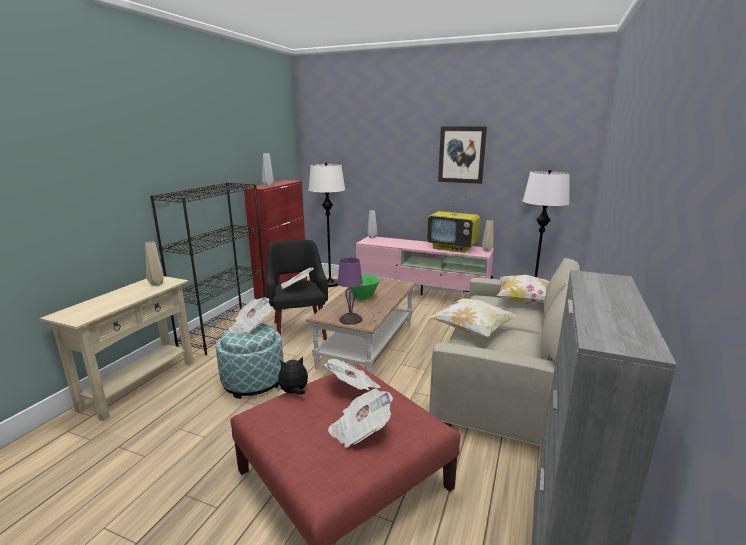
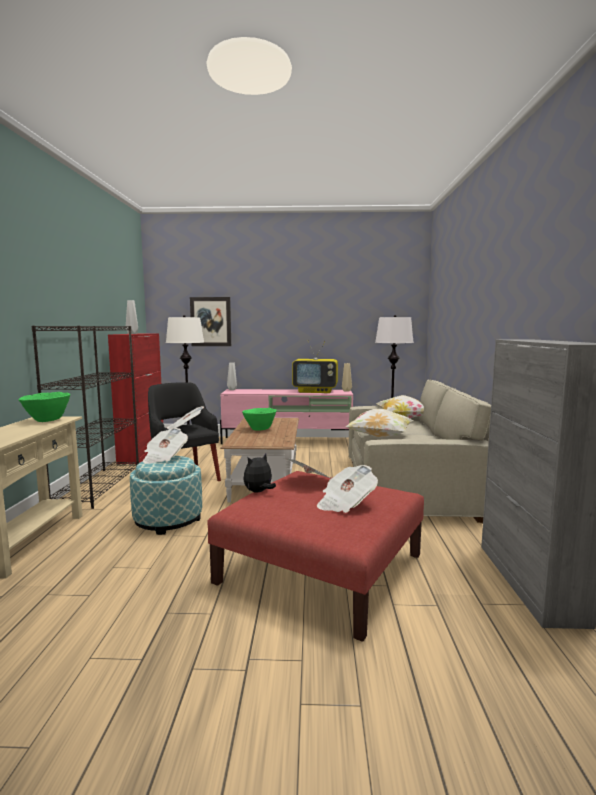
camera: 20 degrees left, 10 degrees down
beige vase [145,242,163,286] -> green bowl [18,392,70,422]
purple table lamp [338,258,363,325] -> none
picture [438,126,487,184] -> picture moved to [190,297,231,346]

